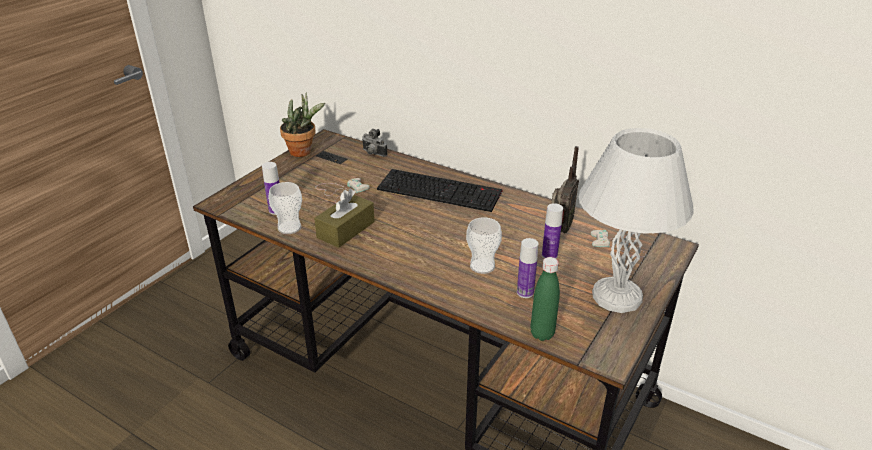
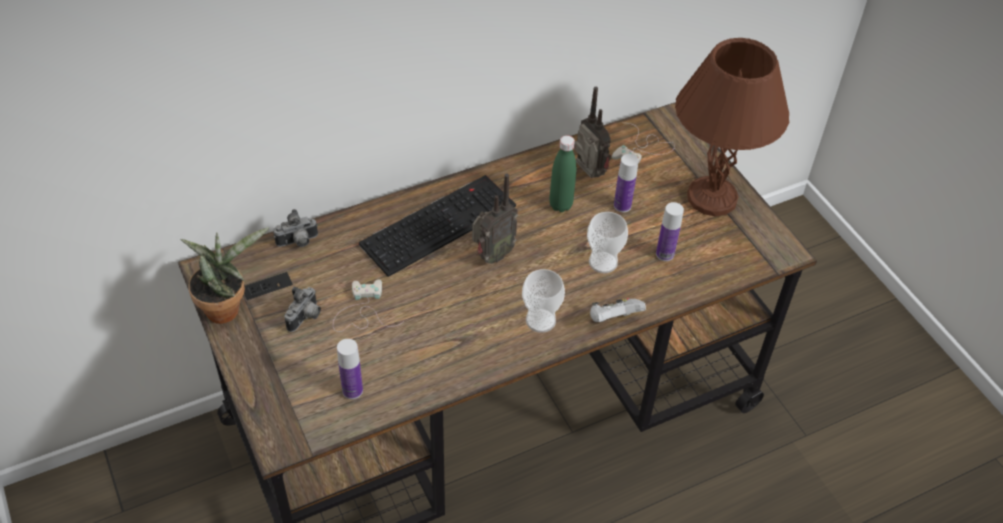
camera: 60 degrees left, 15 degrees up
cup [268,182,302,234] -> cup moved to [522,269,565,333]
brown tissue box [314,189,375,248] -> none
green bottle [530,257,560,341] -> green bottle moved to [549,135,576,212]
white table lamp [579,128,694,313] -> brown table lamp [675,38,789,217]
none -> camera [284,287,321,332]
none -> radio [472,174,518,264]
none -> white game controller [590,298,646,322]

